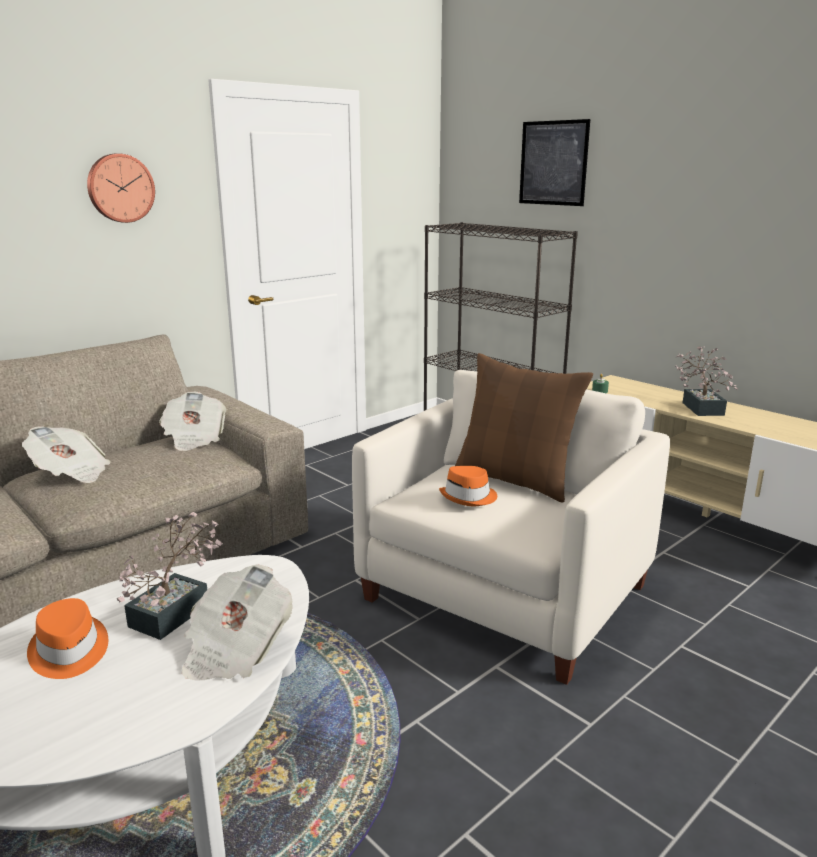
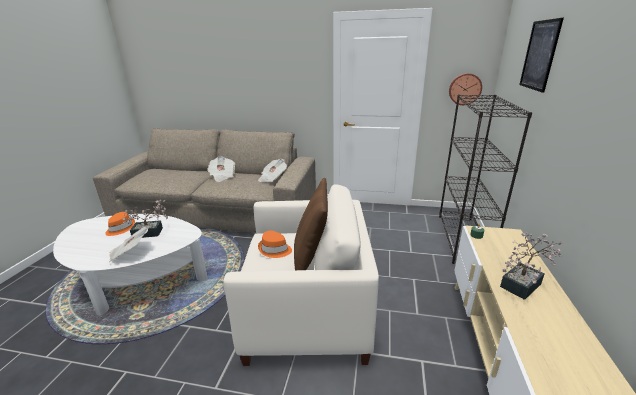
camera: 55 degrees right, 5 degrees up
wall clock [87,154,155,223] -> wall clock moved to [449,73,482,105]

